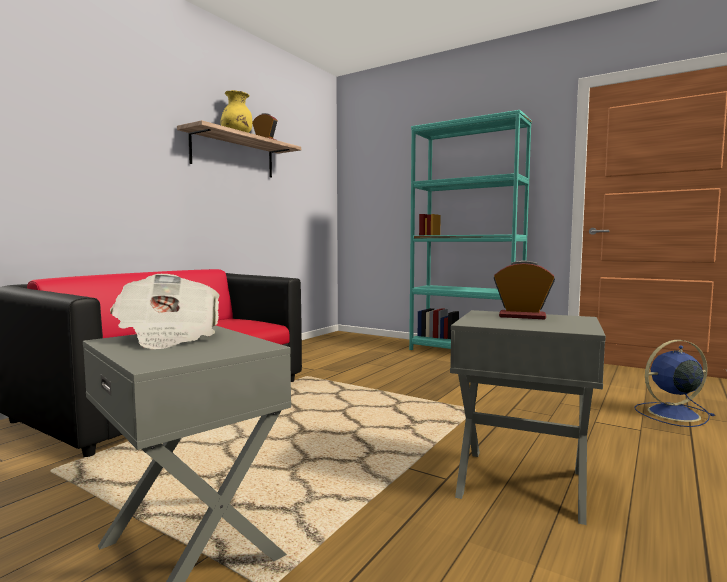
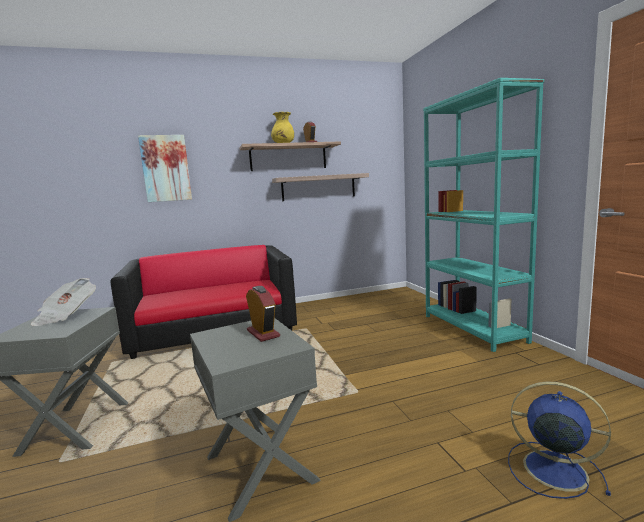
camera: 40 degrees right, 5 degrees up
none -> picture [138,135,192,202]
none -> shelf [272,173,369,201]

